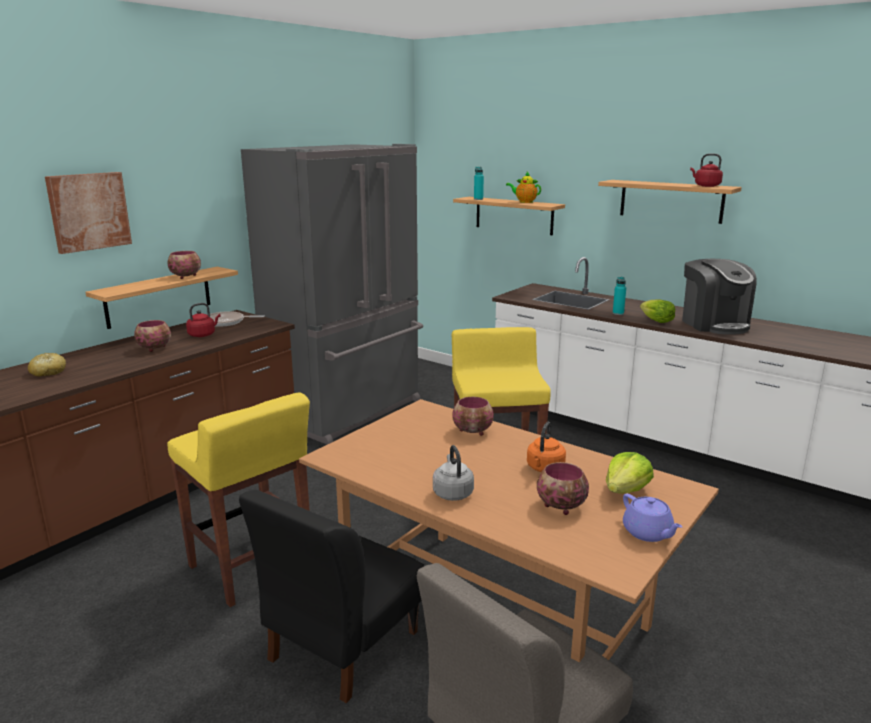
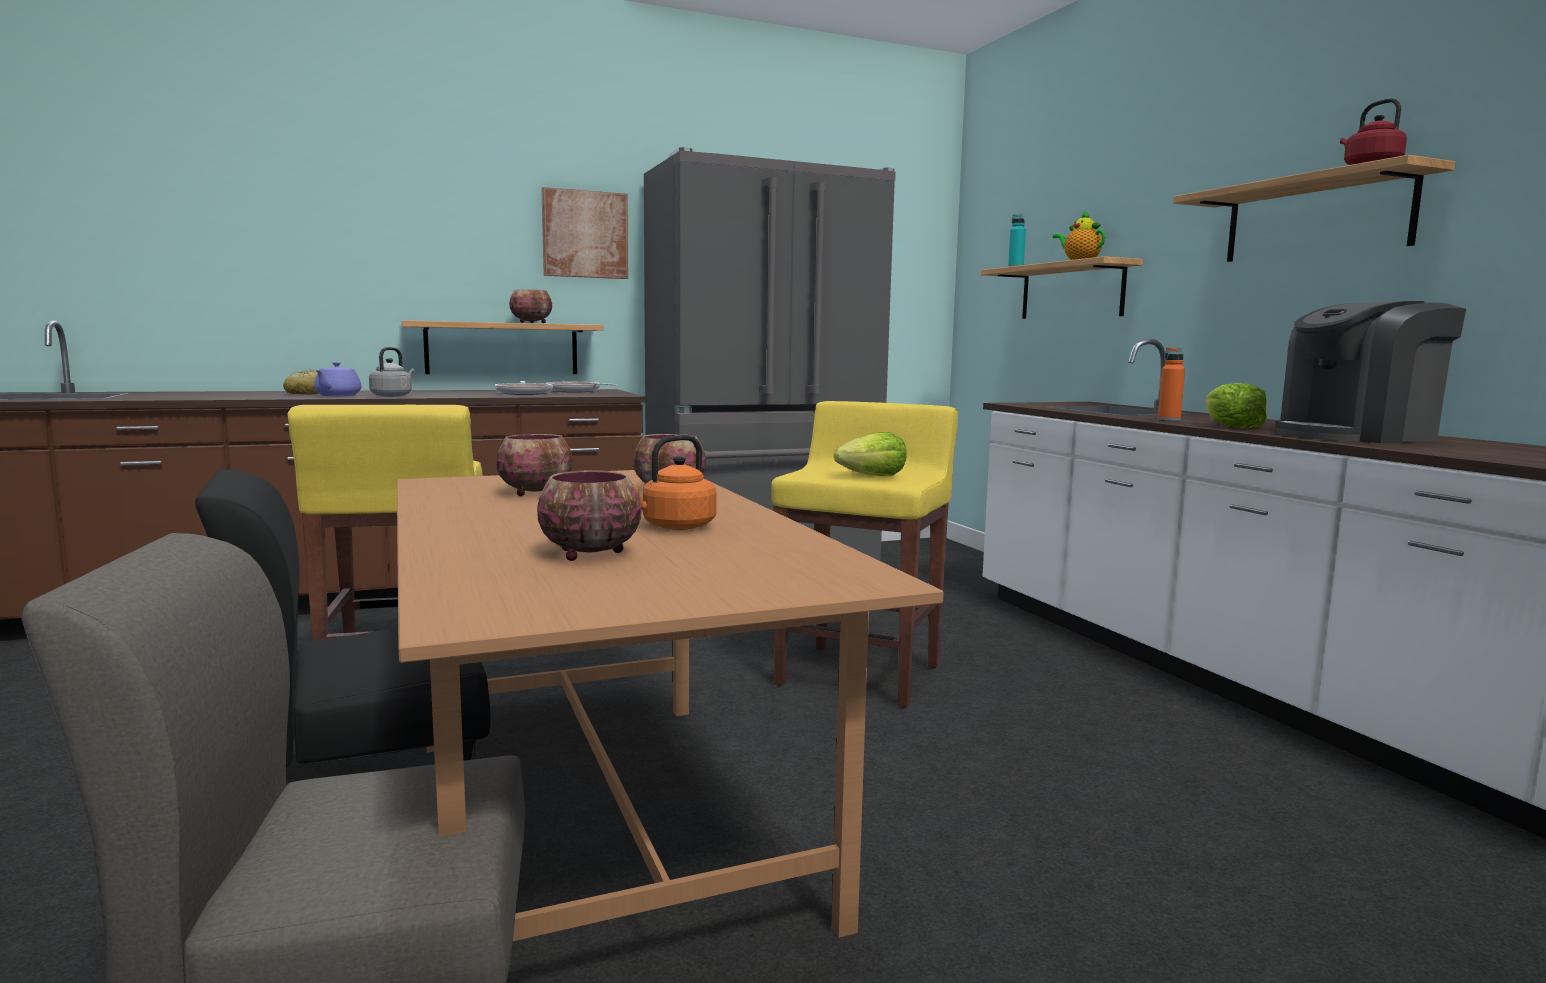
camera: 30 degrees right, 10 degrees down
picture [45,172,132,254] -> picture moved to [541,187,628,279]
bowl [134,320,171,352] -> bowl moved to [496,434,573,496]
red kettle [186,303,221,337] -> frying pan [495,381,553,395]
grey kettle [433,445,474,501] -> grey kettle moved to [369,347,415,397]
lettuce [606,452,654,493] -> lettuce moved to [834,432,907,476]
turquoise bottle [613,277,626,315] -> orange bottle [1158,348,1185,421]
purple teapot [623,494,682,542] -> purple teapot moved to [314,362,362,396]
coffee machine [682,259,757,335] -> coffee machine turned 60 degrees clockwise [1275,301,1466,443]

